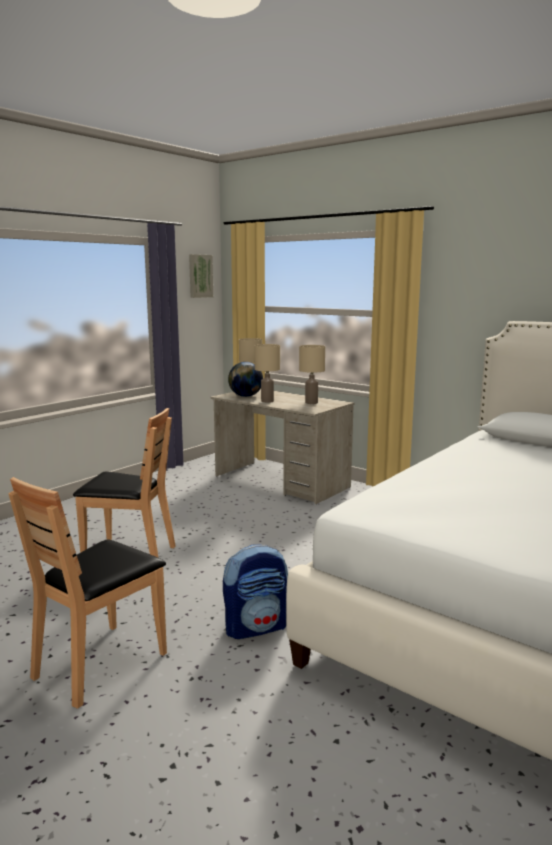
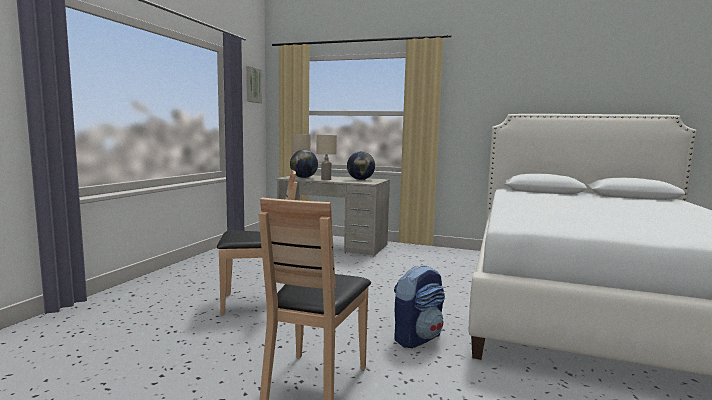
camera: 20 degrees left, 5 degrees down
beige table lamp [299,345,325,404] -> globe [347,151,375,180]

